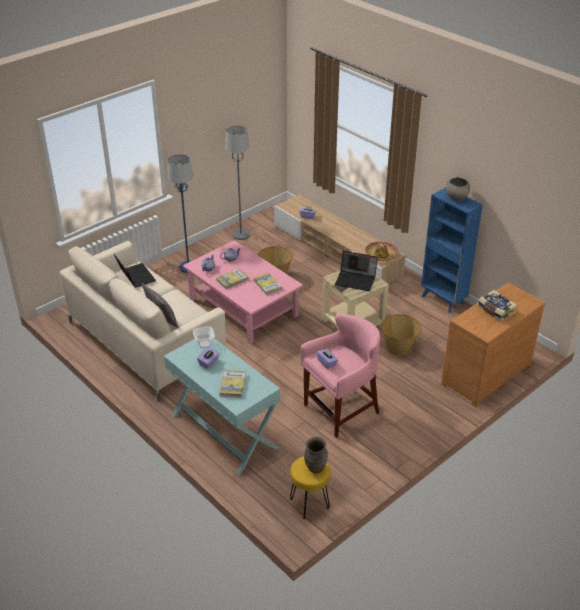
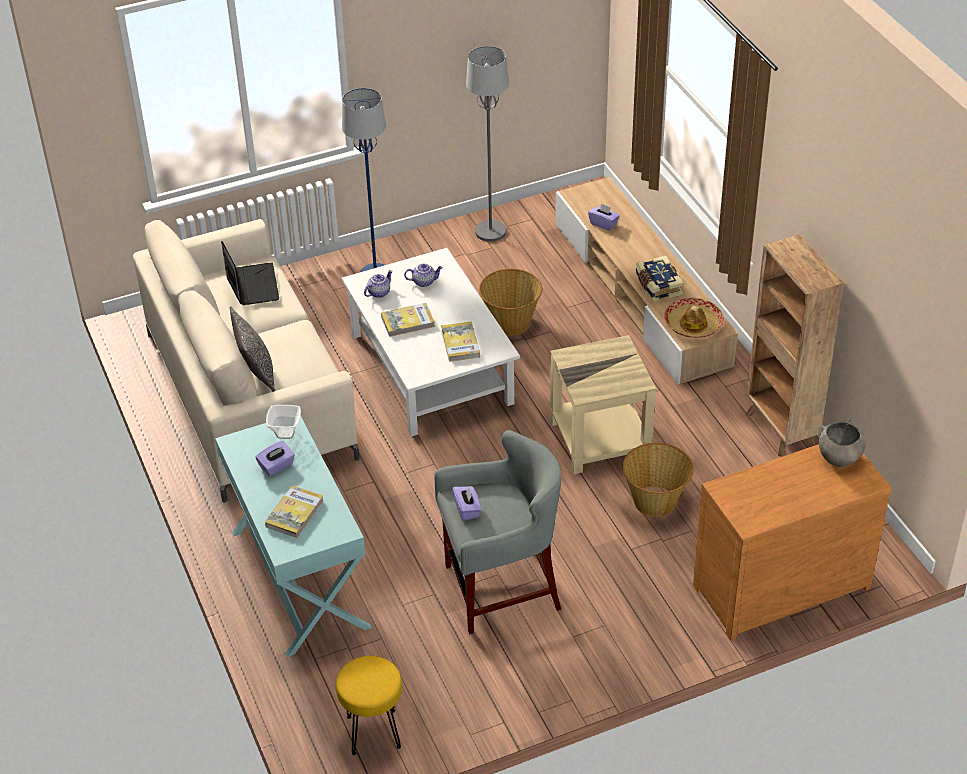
camera: 20 degrees right, 5 degrees up
pink coffee table [183,240,303,344] -> white coffee table [342,248,520,437]
pink stool [301,313,380,438] -> grey stool [434,430,562,634]
brown vase [304,436,328,473] -> none
laptop [335,251,378,291] -> none
blue bookcase [421,187,483,313] -> brown bookcase [746,234,844,457]
grey bowl [446,176,470,201] -> grey bowl moved to [819,418,866,467]
book [478,290,517,321] -> book moved to [635,256,684,302]

